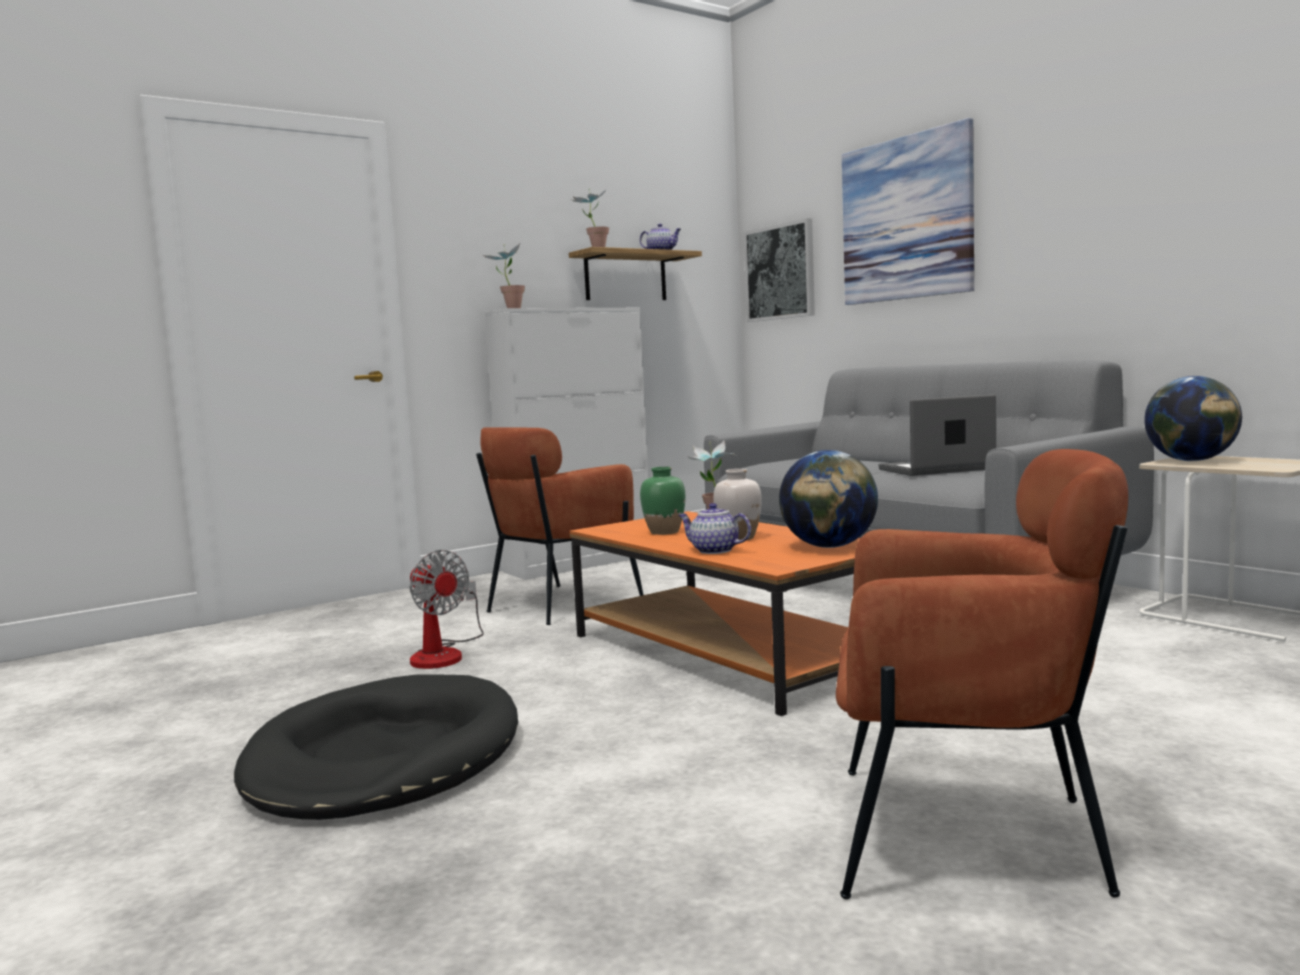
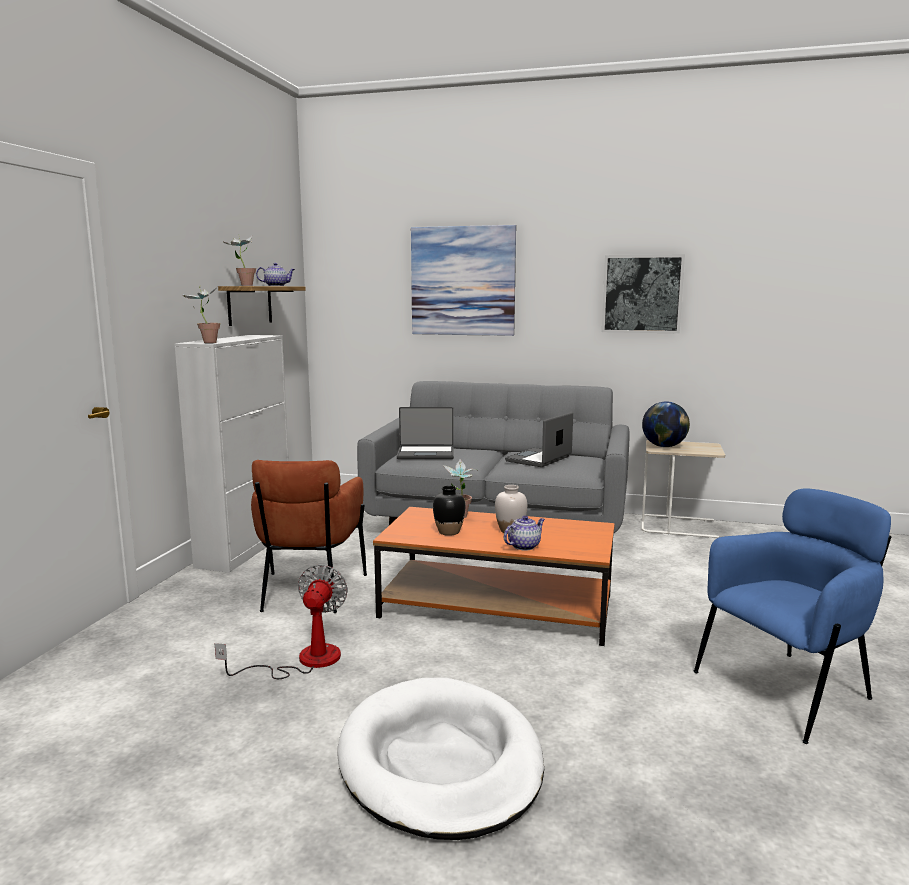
camera: 40 degrees left, 5 degrees up
black dog bed [234,674,518,820] -> white dog bed [337,677,544,840]
fan [410,550,484,669] -> fan turned 90 degrees counterclockwise [215,564,348,679]
green vase [640,467,685,535] -> black vase [433,486,465,536]
teapot [678,503,751,554] -> teapot turned 150 degrees clockwise [504,516,545,551]
picture [744,218,815,322] -> picture moved to [602,254,685,333]
globe [779,450,878,548] -> none
brown armchair [836,449,1128,899] -> blue armchair [694,489,891,744]
none -> laptop [397,407,454,459]

